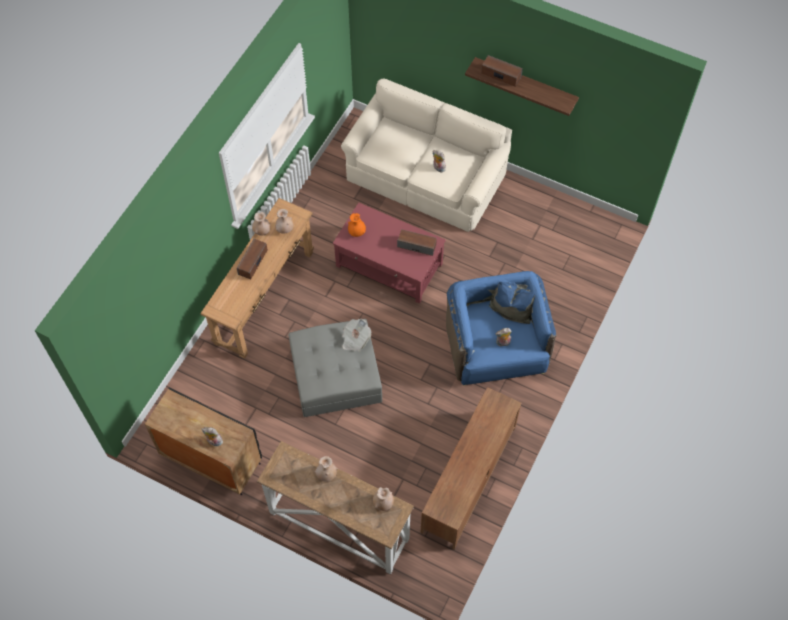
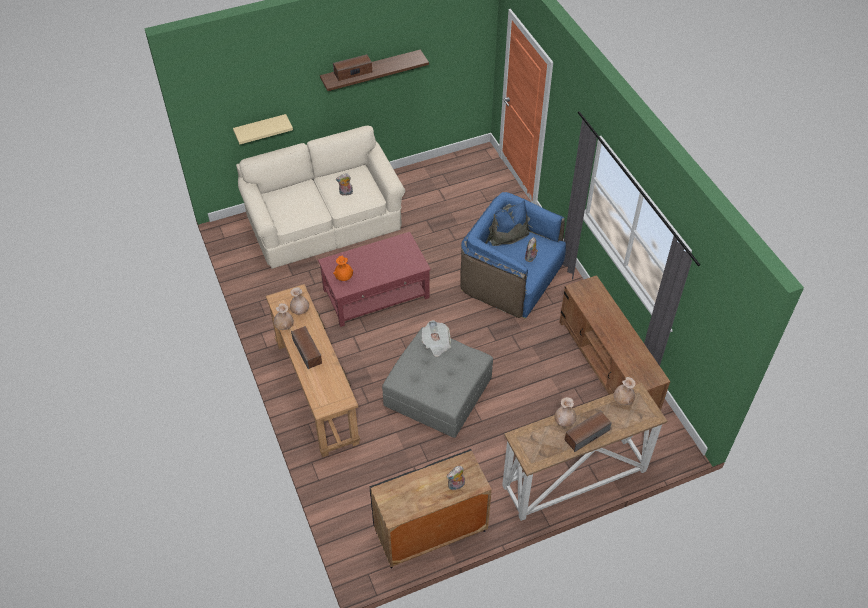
camera: 50 degrees left, 10 degrees down
speaker [397,229,437,256] -> speaker moved to [565,411,612,452]
none -> beige shelf [233,114,293,144]

